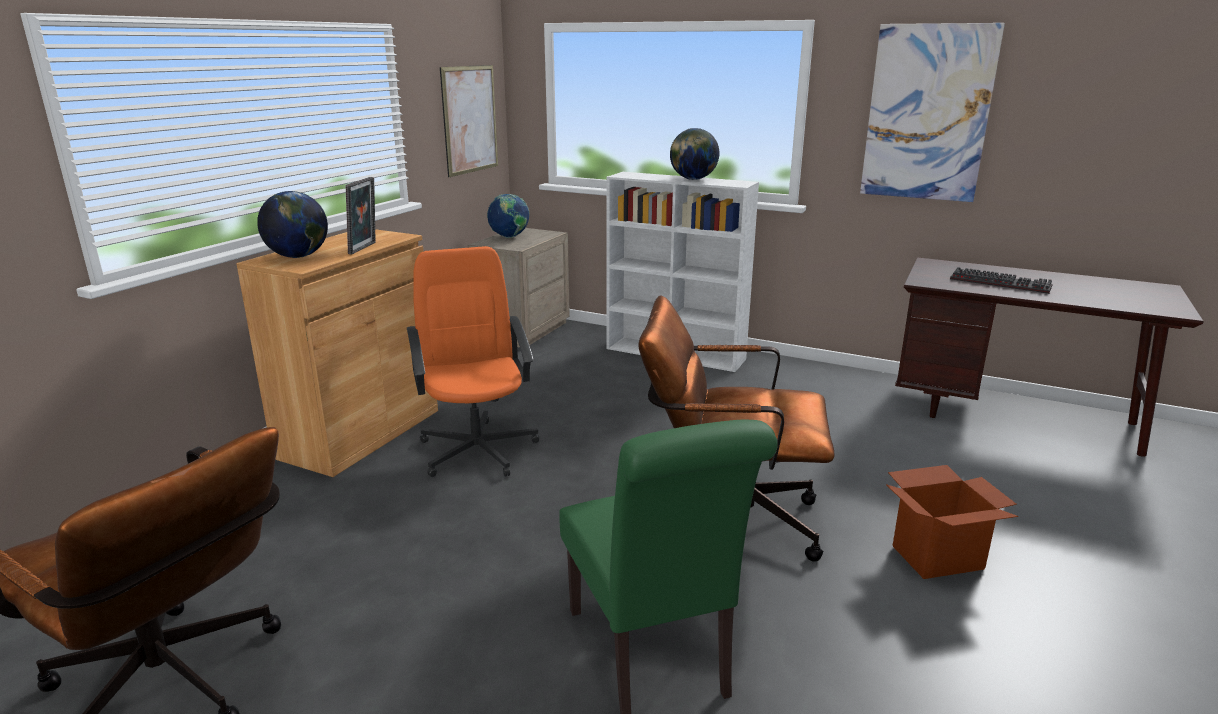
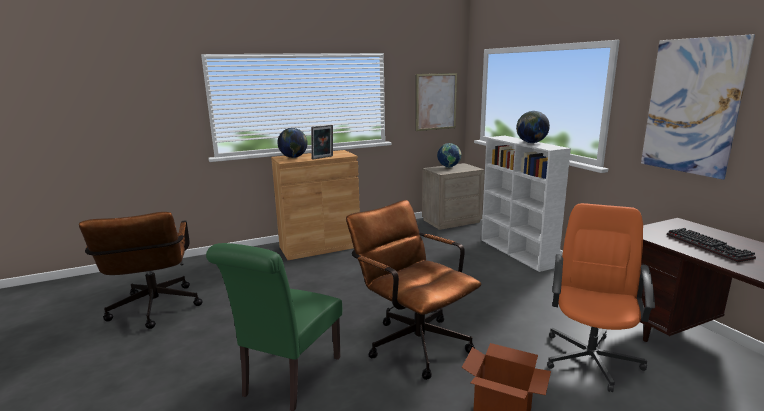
camera: 40 degrees right, 5 degrees down
orange office chair [407,246,539,477] -> orange office chair moved to [547,203,655,392]

